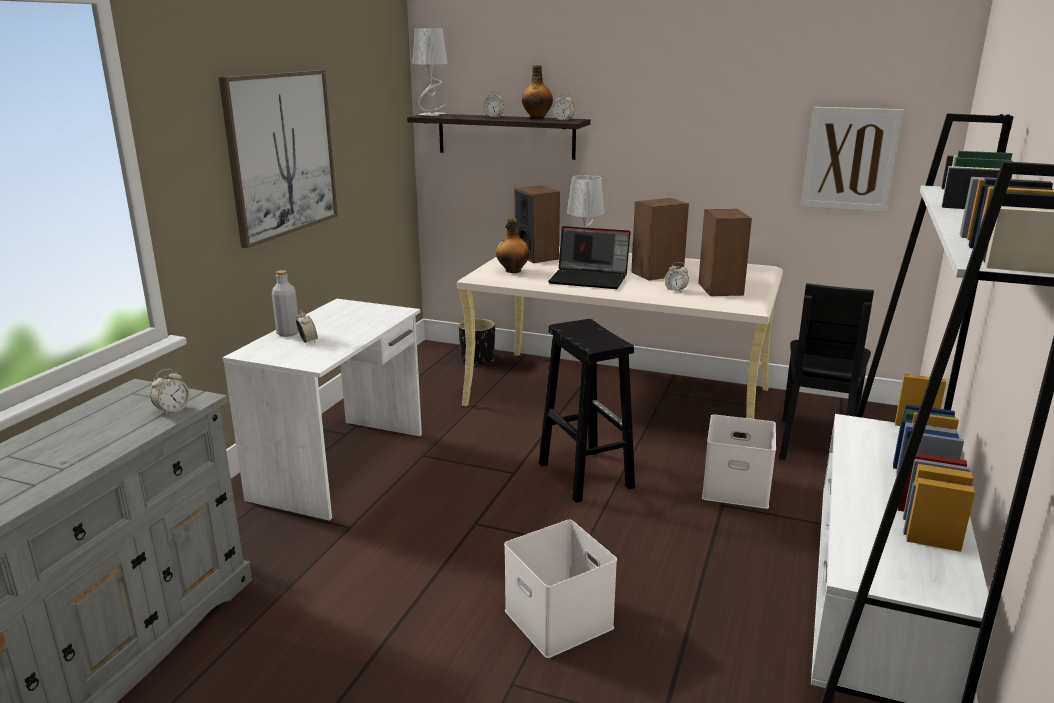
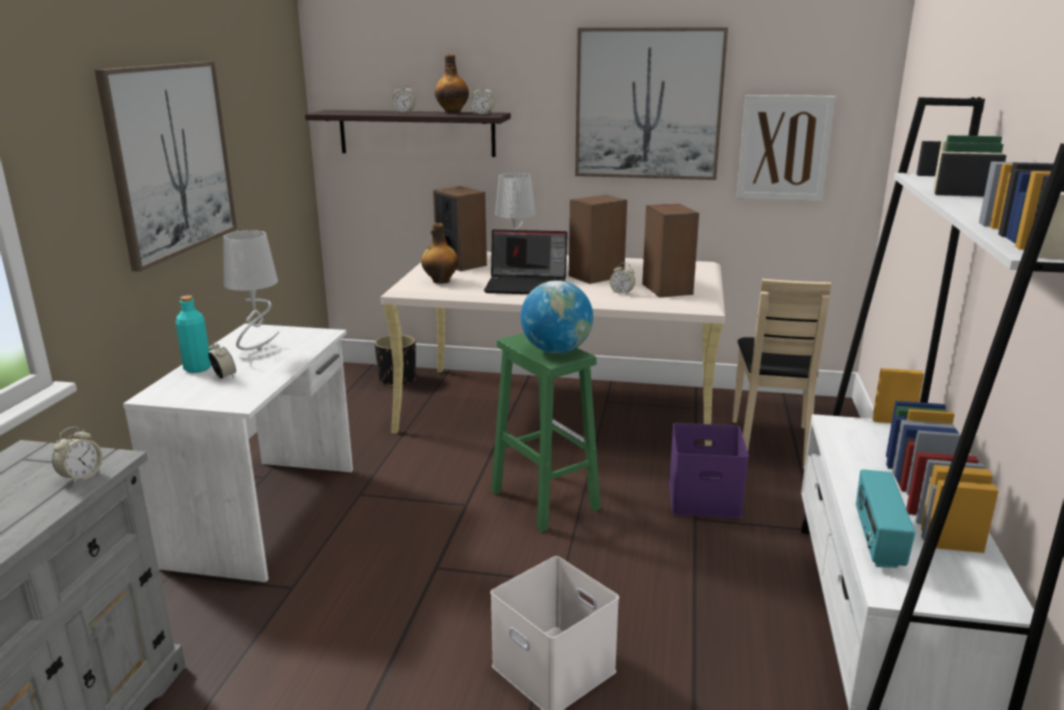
camera: 10 degrees left, 0 degrees up
grey bottle [272,270,299,337] -> turquoise bottle [176,295,211,373]
grey table lamp [413,28,448,116] -> grey table lamp moved to [223,230,281,359]
black stool [539,319,635,503] -> green stool [491,333,601,532]
white storage box [702,414,776,509] -> purple storage box [669,423,749,518]
black chair [779,283,874,460] -> beige chair [732,279,831,469]
none -> globe [521,280,593,354]
none -> picture [575,27,728,180]
none -> radio [856,469,915,568]

